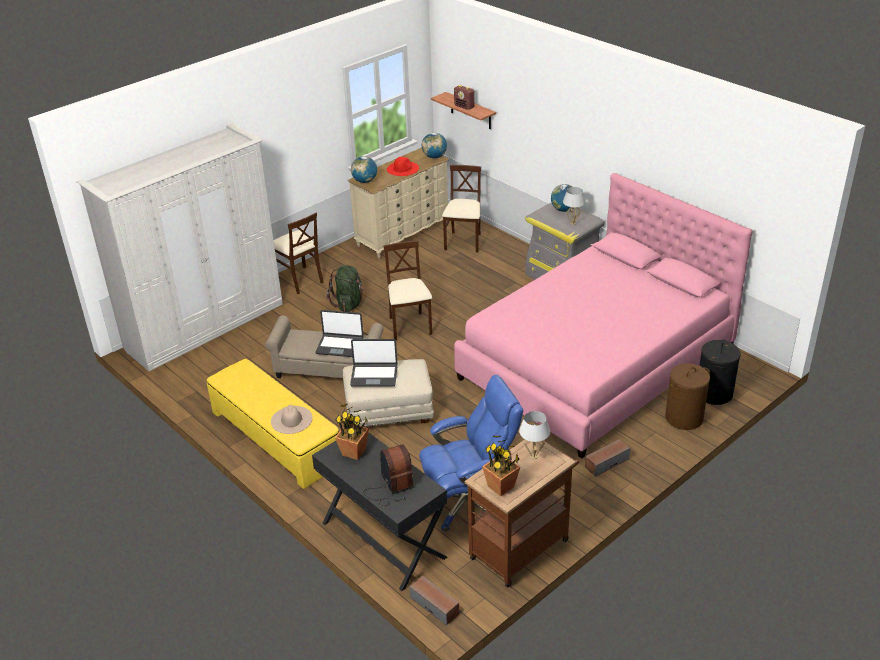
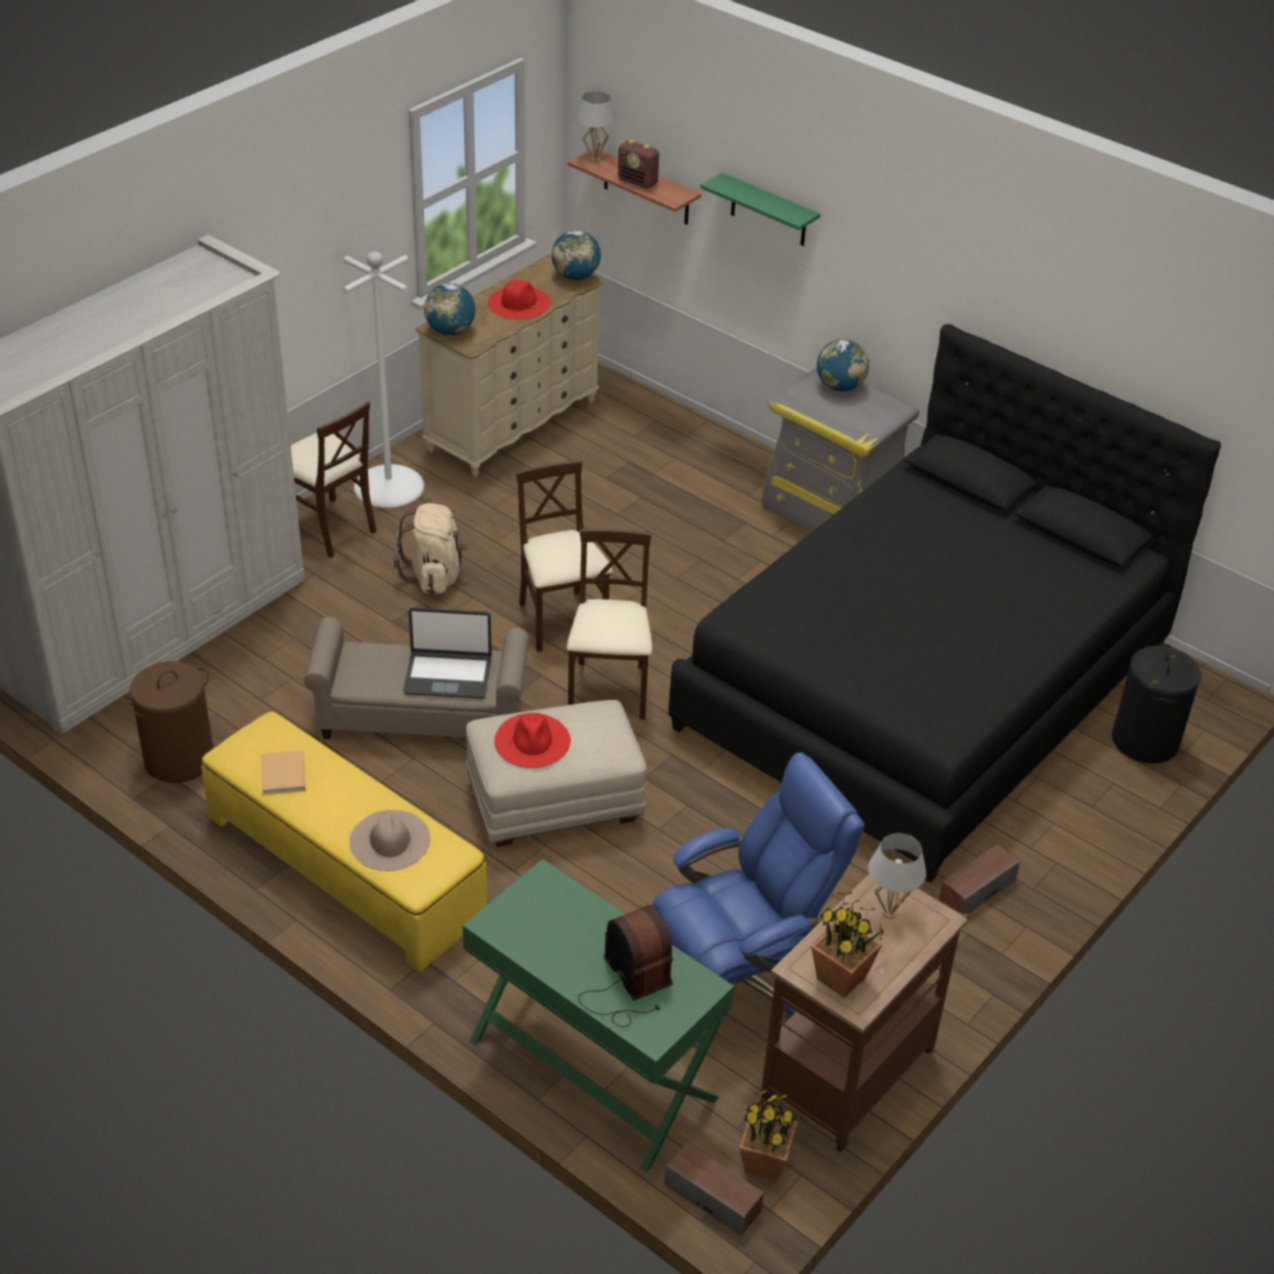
camera: 10 degrees left, 5 degrees up
black desk [312,432,447,591] -> green desk [462,859,734,1172]
green backpack [327,265,365,312] -> beige backpack [394,503,468,595]
potted plant [335,404,369,460] -> potted plant moved to [739,1090,802,1181]
laptop [350,339,397,387] -> red hat [494,713,571,768]
beige chair [442,165,481,253] -> beige chair moved to [567,529,652,720]
pink bed [454,173,753,459] -> black bed [668,324,1221,883]
white table lamp [563,187,585,225] -> white table lamp moved to [576,91,616,161]
brown laundry basket [665,363,710,430] -> brown laundry basket moved to [126,661,213,783]
none -> beige book [261,751,305,795]
none -> white clothes rack [342,252,424,508]
none -> green shelf [700,173,820,246]

